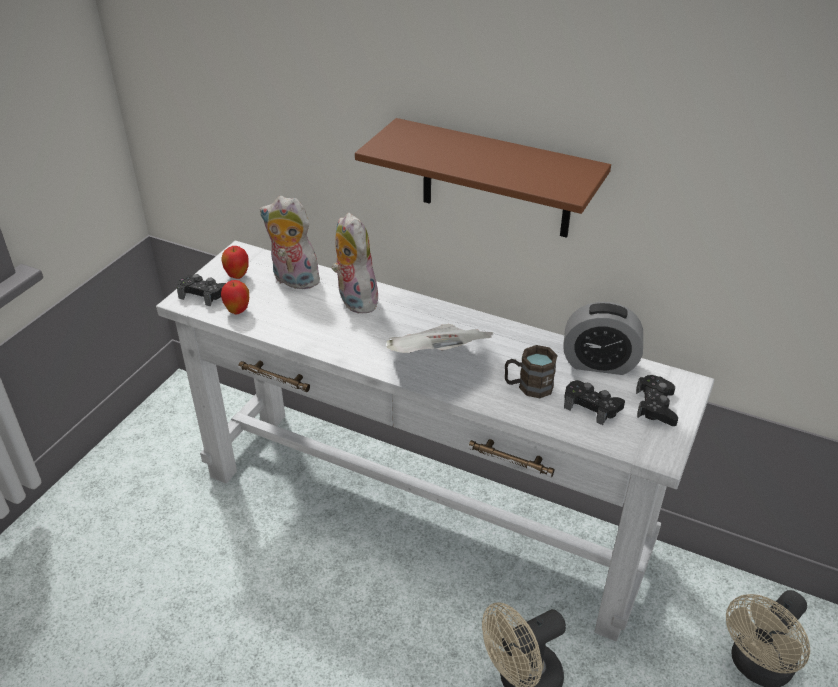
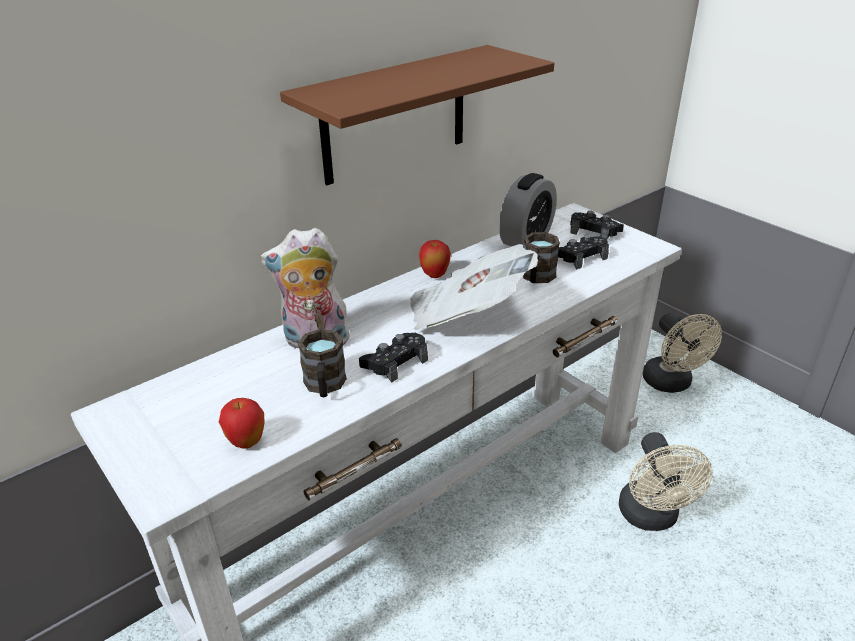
camera: 65 degrees left, 5 degrees down
black game controller [176,274,226,306] -> black game controller moved to [359,332,428,383]
apple [221,246,249,279] -> apple moved to [419,240,451,278]
plush toy [260,196,320,289] -> none
none -> brown mug [298,329,347,397]

